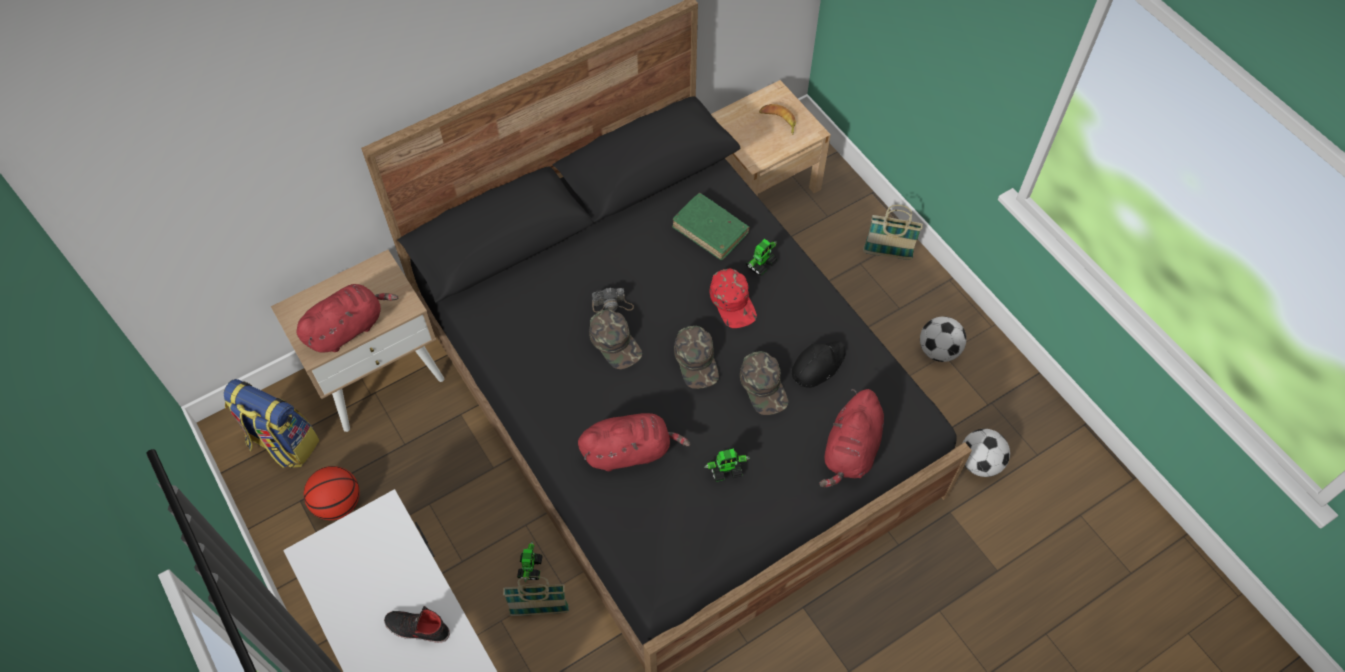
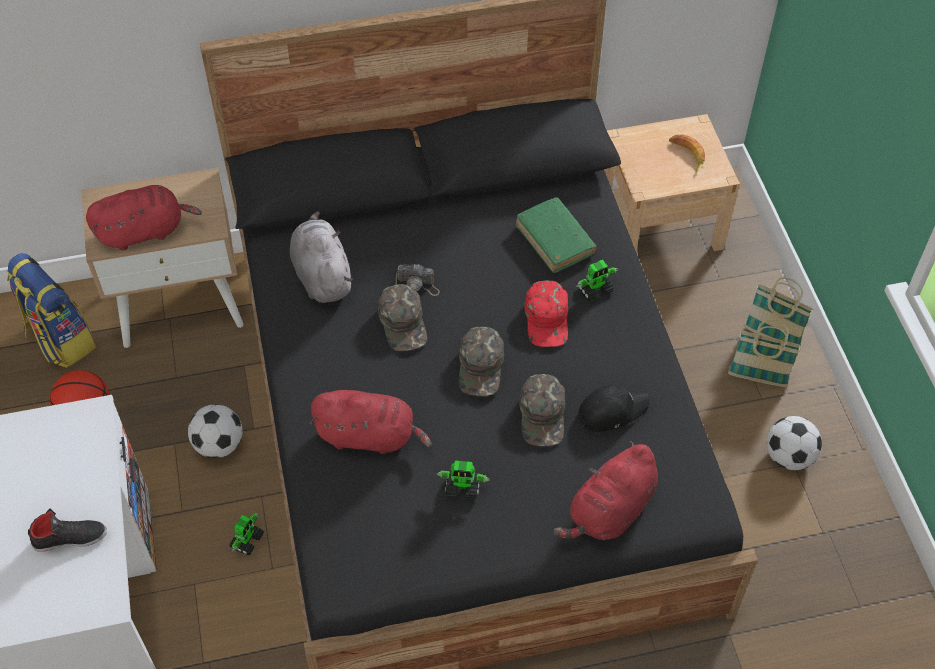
camera: 20 degrees right, 5 degrees down
black shoe [384,606,450,643] -> black shoe turned 135 degrees clockwise [28,509,107,552]
basket [503,576,569,616] -> basket moved to [728,320,801,387]
football [963,429,1010,477] -> football moved to [188,404,242,458]
none -> grey plush toy [290,211,353,303]

